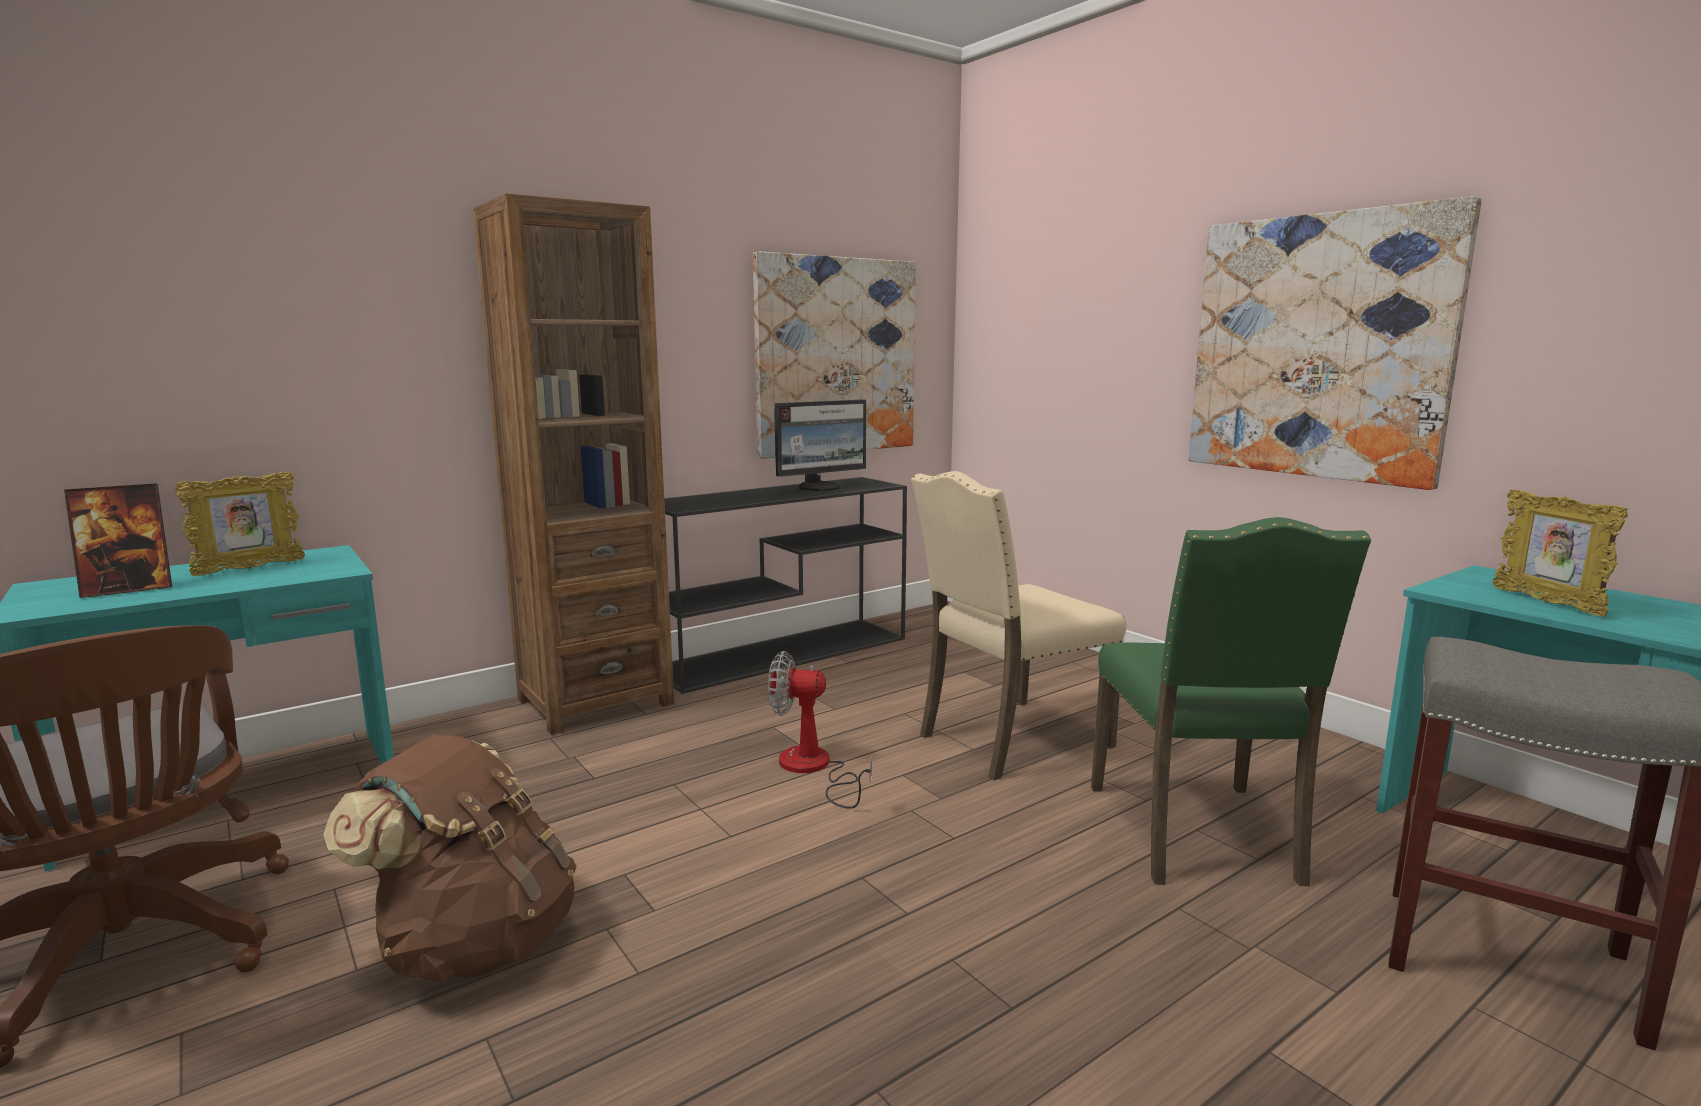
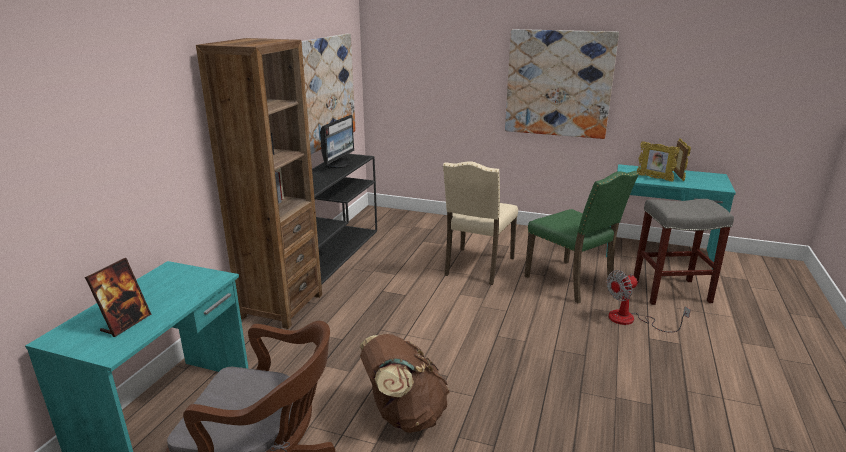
camera: 35 degrees left, 10 degrees up
picture frame [175,472,305,576] -> picture frame moved to [674,138,691,181]
fan [768,651,872,809] -> fan moved to [606,270,691,333]

